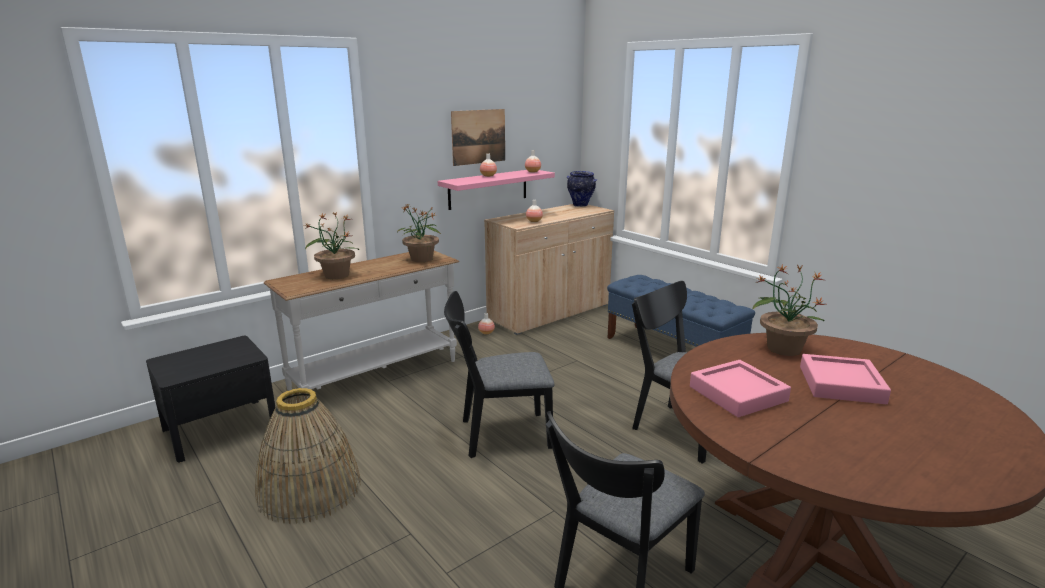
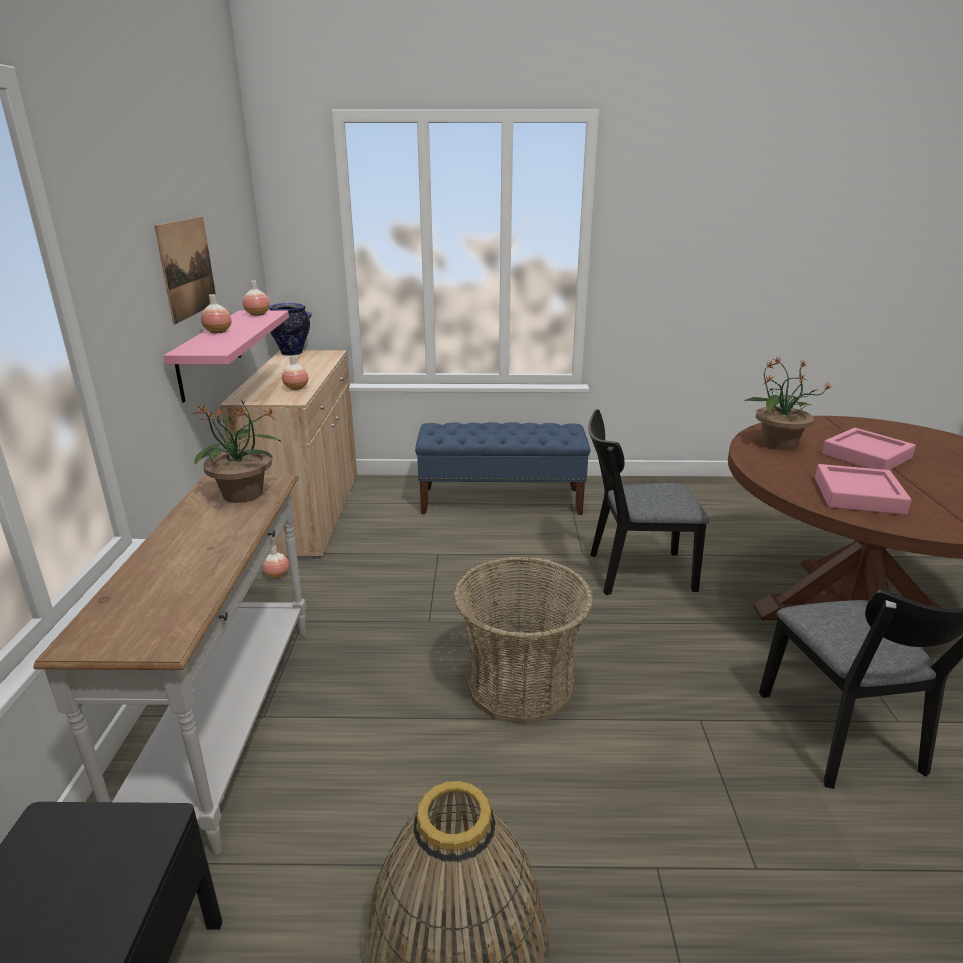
camera: 50 degrees left, 5 degrees up
potted plant [303,212,359,279] -> none
black chair [444,291,554,458] -> basket [453,556,594,725]

